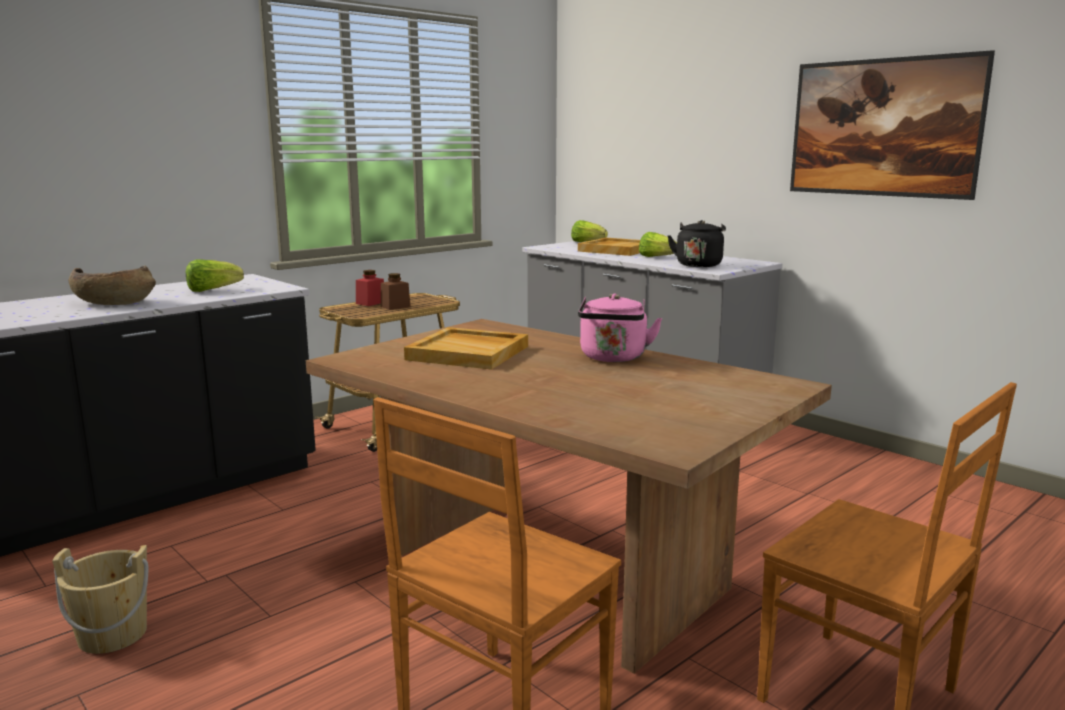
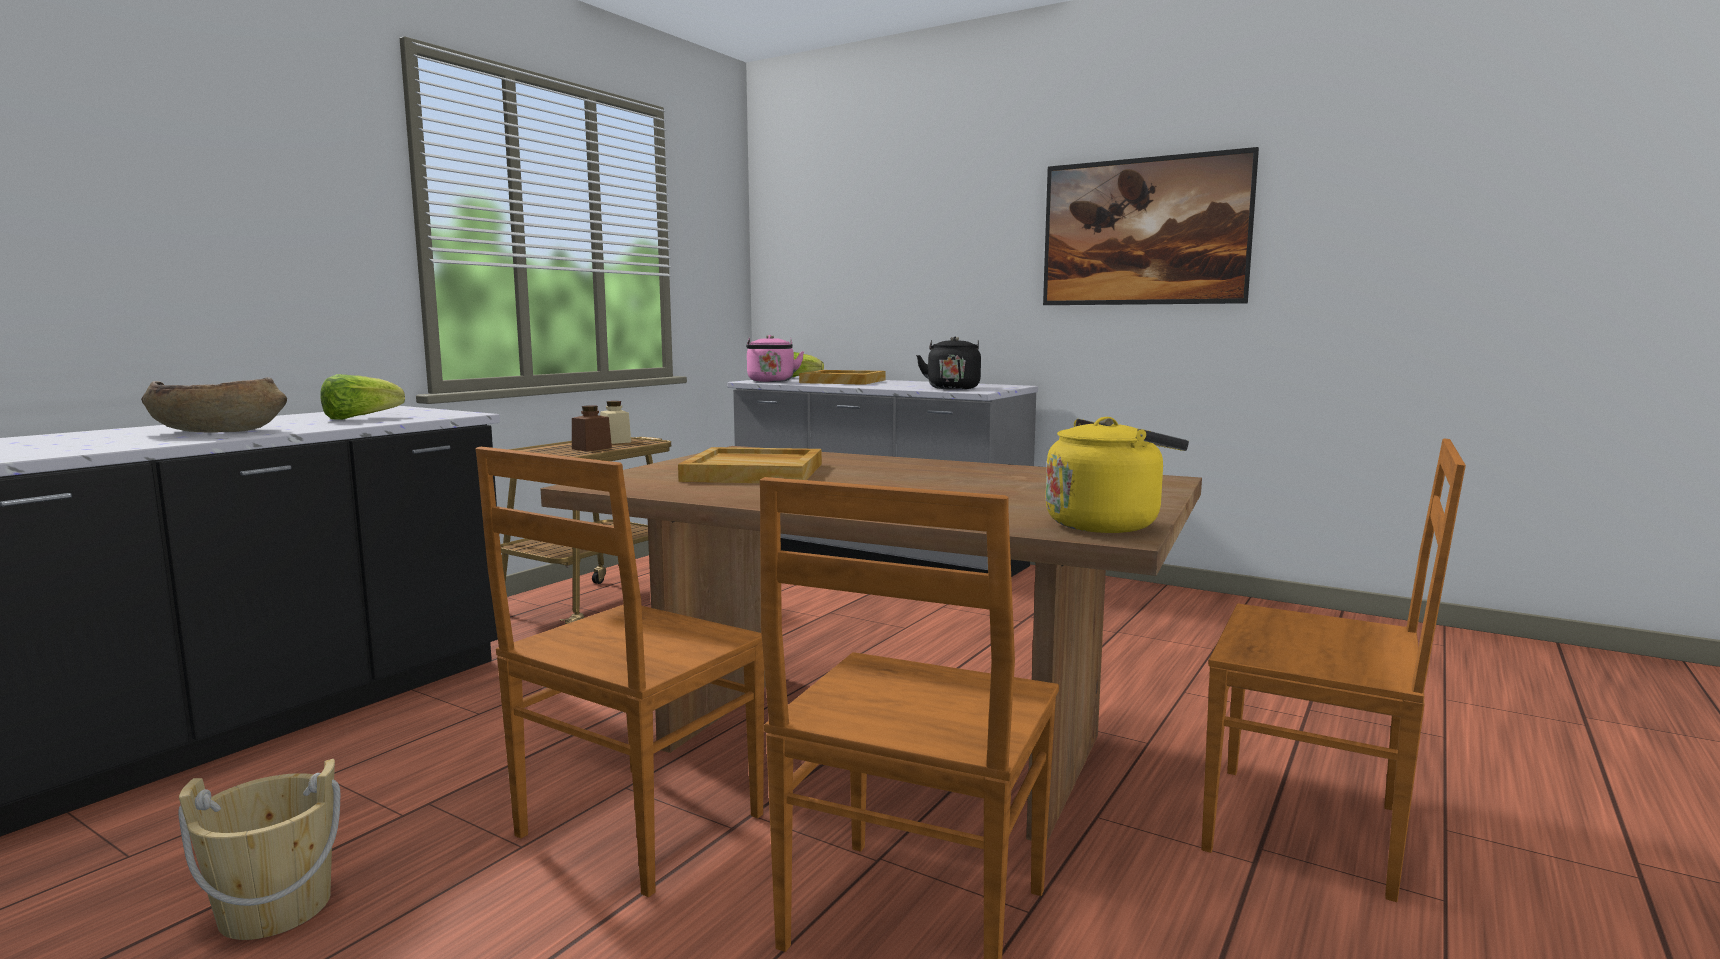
camera: 15 degrees left, 5 degrees down
red jar [356,270,384,306] -> none
pink kettle [578,294,662,362] -> pink kettle moved to [746,335,804,382]
lettuce [639,232,677,257] -> none
none -> brown chair [475,447,764,898]
none -> beige jar [600,401,631,444]
none -> yellow kettle [1045,417,1189,533]

